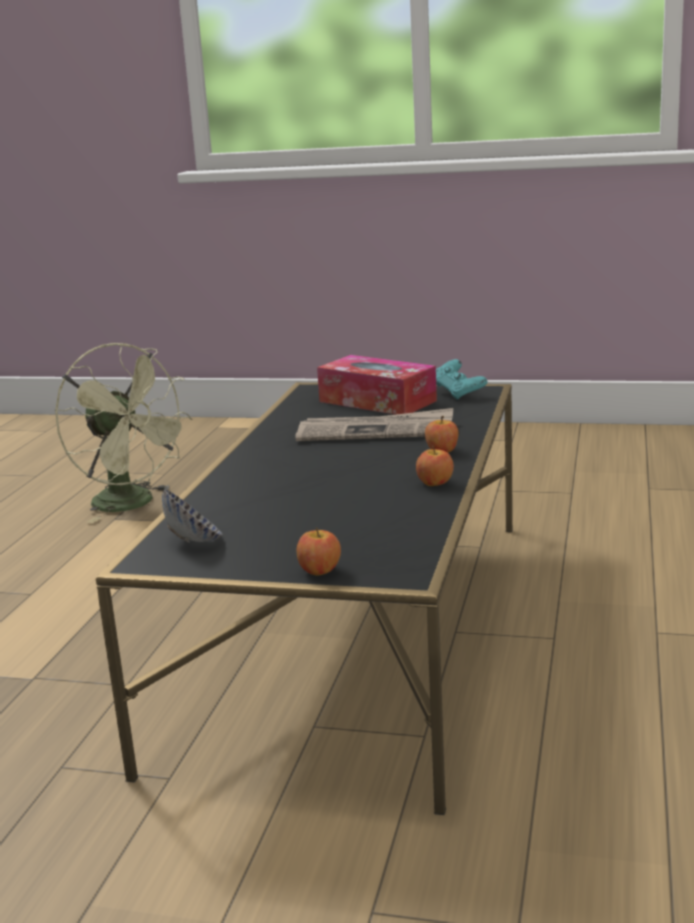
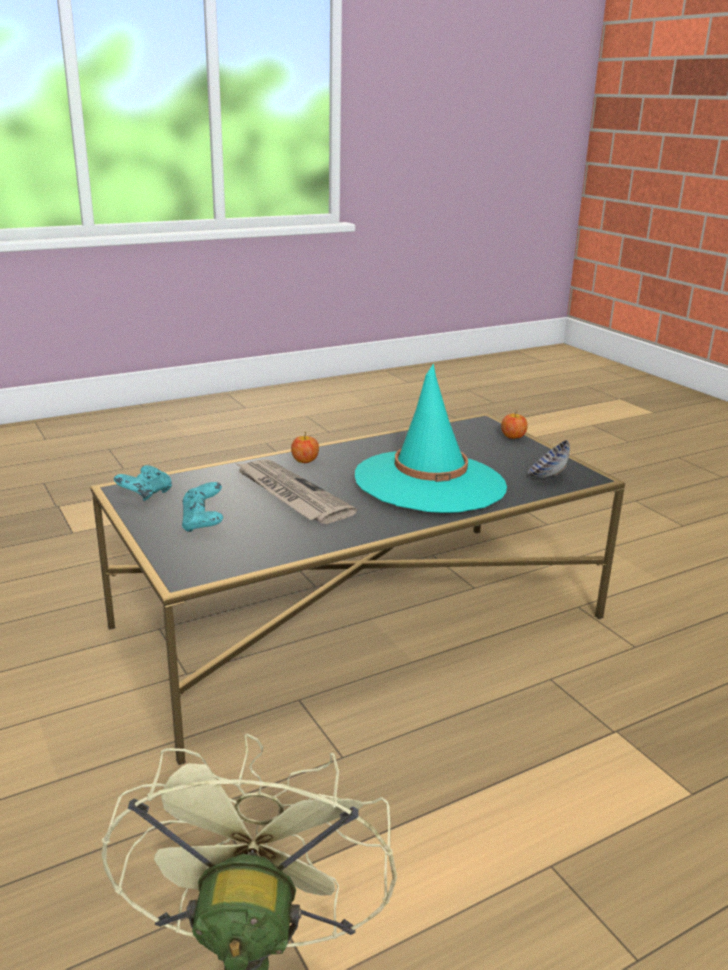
camera: 135 degrees left, 5 degrees up
tissue box [317,355,437,415] -> turquoise game controller [182,482,223,532]
apple [416,446,454,486] -> none
none -> turquoise hat [355,363,507,513]

